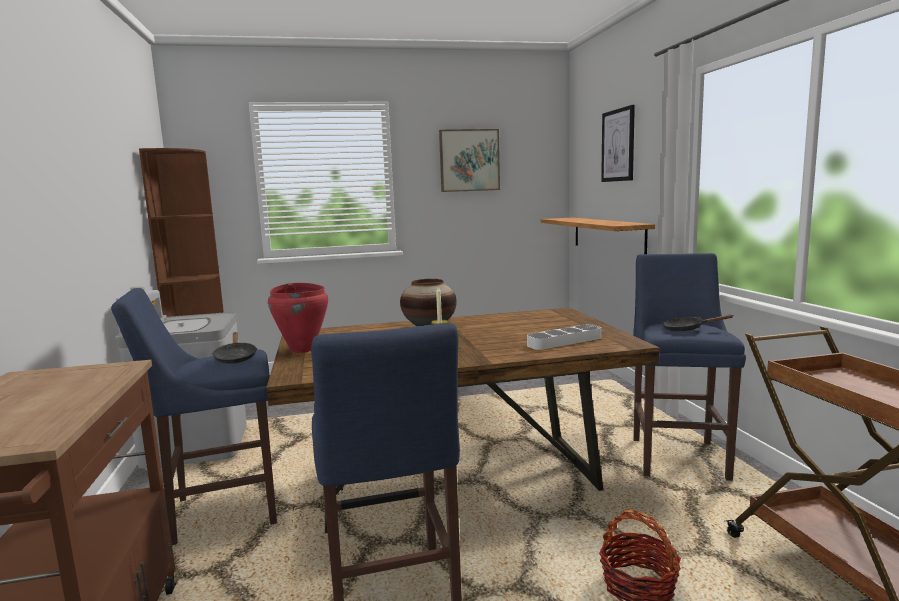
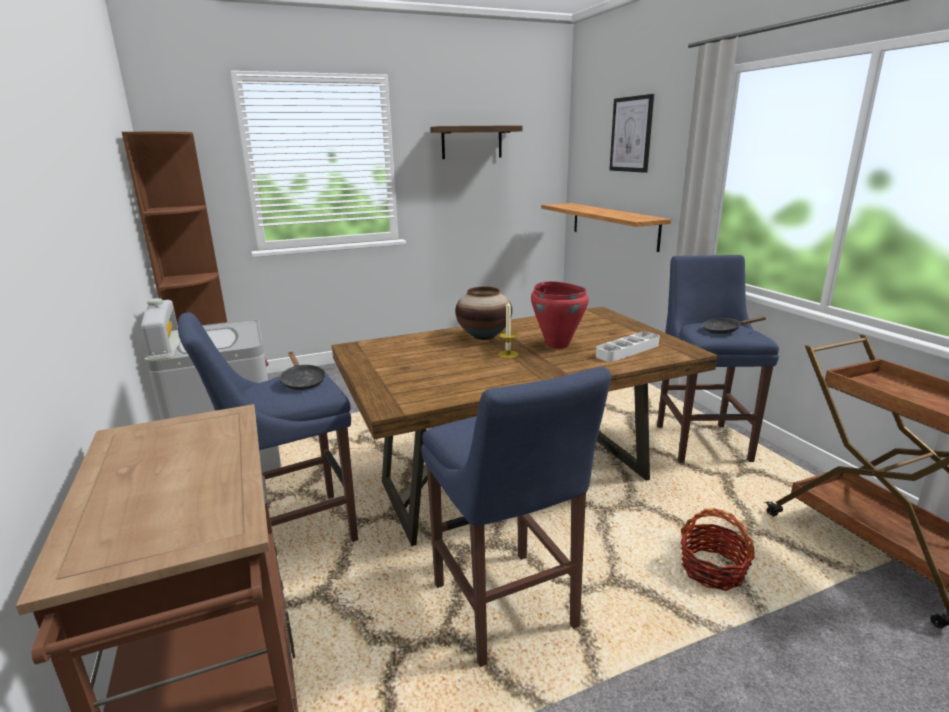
camera: 10 degrees left, 10 degrees up
red cooking pot [268,283,328,353] -> red cooking pot moved to [531,281,589,349]
picture [439,129,500,192] -> shelf [430,125,523,159]

